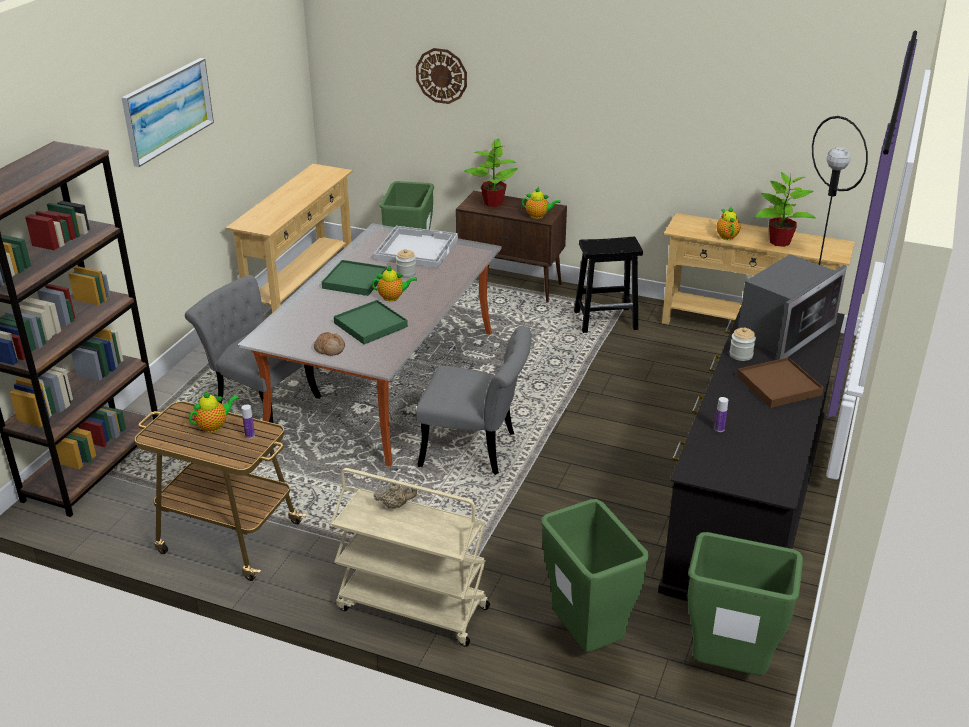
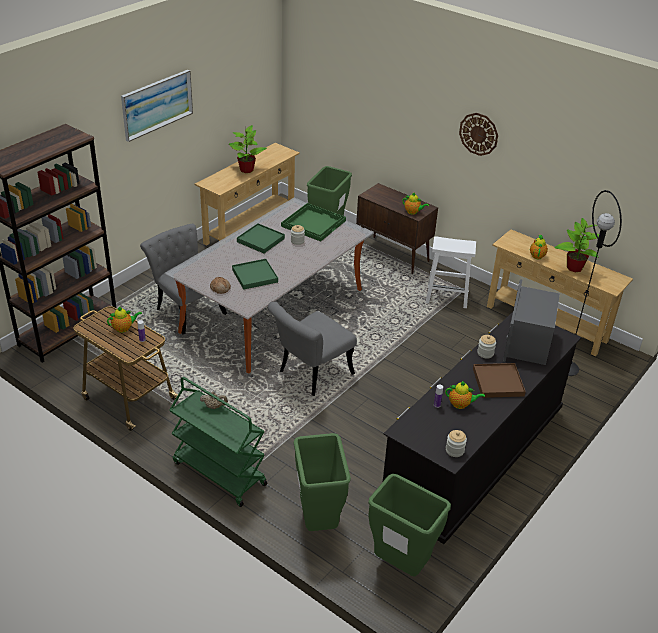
camera: 15 degrees right, 5 degrees up
beige cart [331,468,490,647] -> green cart [169,377,267,507]
teapot [372,266,417,301] -> teapot moved to [445,381,485,409]
white tray [373,226,458,268] -> green tray [281,203,346,241]
wall clock [416,48,467,104] -> wall clock moved to [459,113,498,156]
grey chair [416,326,532,475] -> grey chair turned 105 degrees clockwise [268,301,357,396]
potted plant [464,138,518,207] -> potted plant moved to [229,125,267,173]
black stool [574,237,643,333] -> white stool [426,236,476,308]
microwave [738,254,847,360] -> microwave turned 135 degrees clockwise [503,279,560,365]
none -> jar [446,430,467,457]

